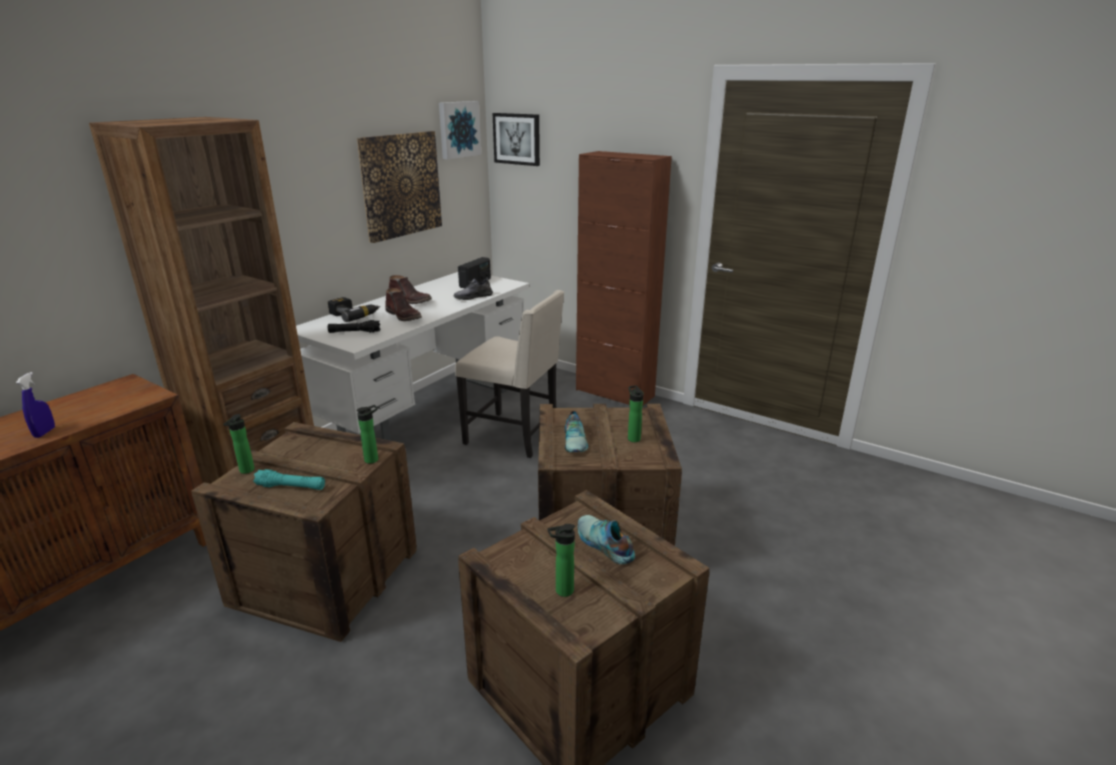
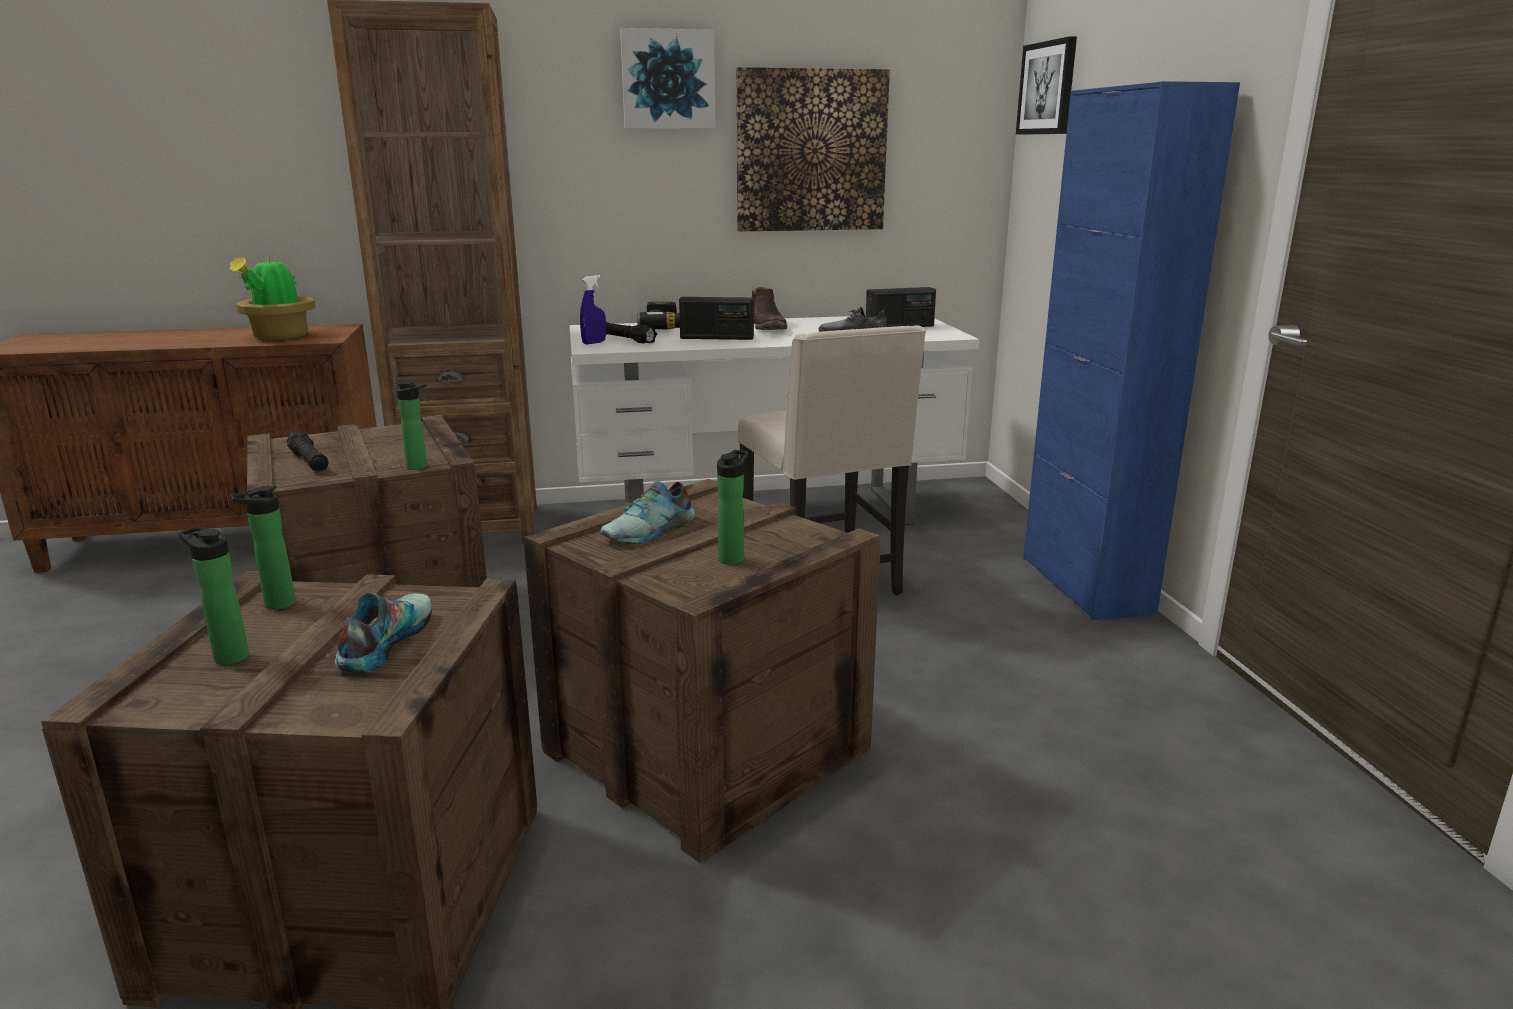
camera: 45 degrees right, 5 degrees down
blue spray bottle [16,372,55,438] -> blue spray bottle moved to [580,275,606,345]
bottle [223,414,255,474] -> bottle moved to [230,486,296,610]
turquoise flashlight [253,469,325,490] -> black flashlight [287,432,328,472]
brown boot [385,288,422,321] -> radio [679,297,754,340]
picture [439,101,481,160] -> picture moved to [620,28,715,129]
brown cabinet [576,151,672,405] -> blue cabinet [1023,81,1240,620]
none -> potted plant [230,255,316,340]

